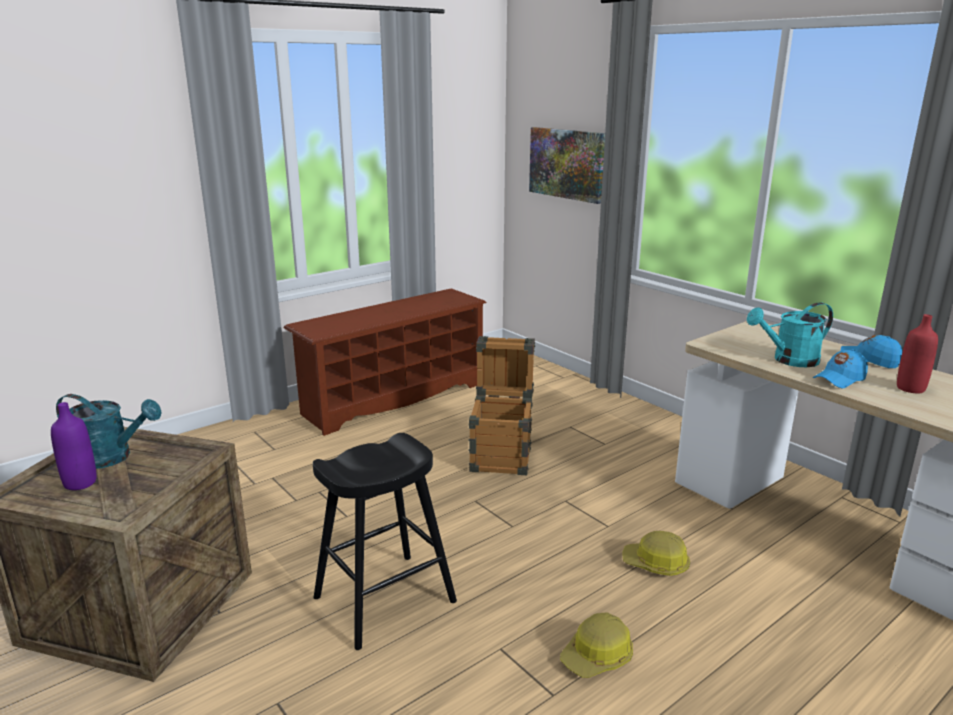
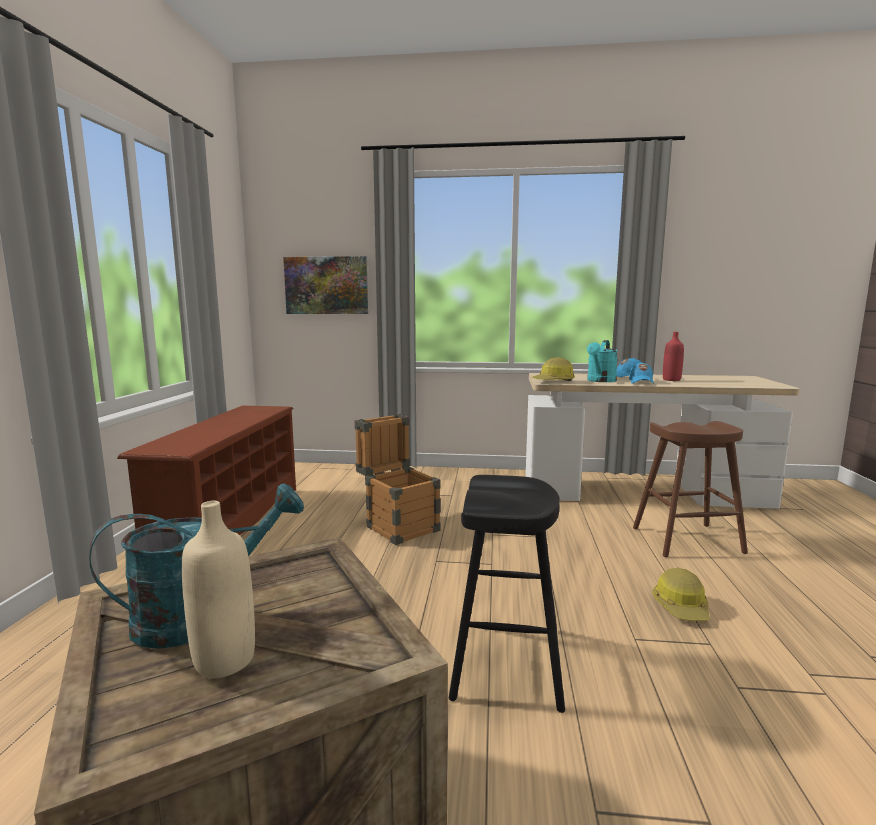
camera: 45 degrees left, 10 degrees down
purple bottle [51,402,97,490] -> beige bottle [182,501,255,679]
hard hat [622,531,690,576] -> hard hat moved to [532,357,575,381]
none -> brown stool [633,421,748,557]

